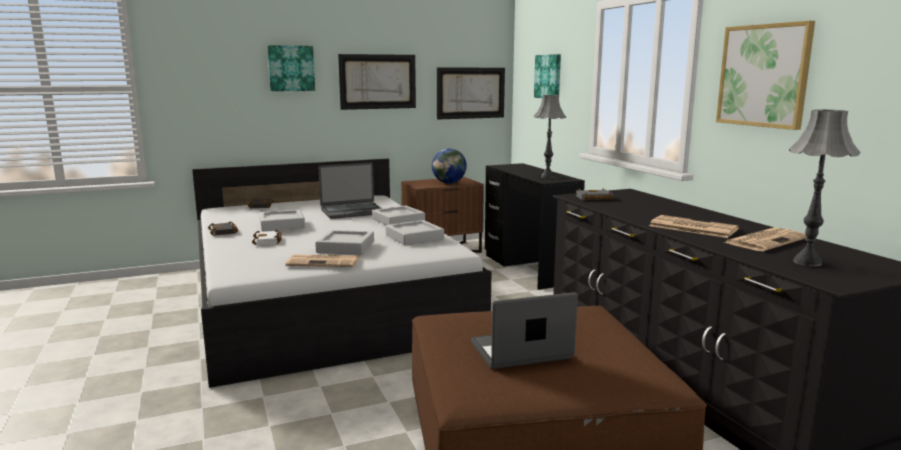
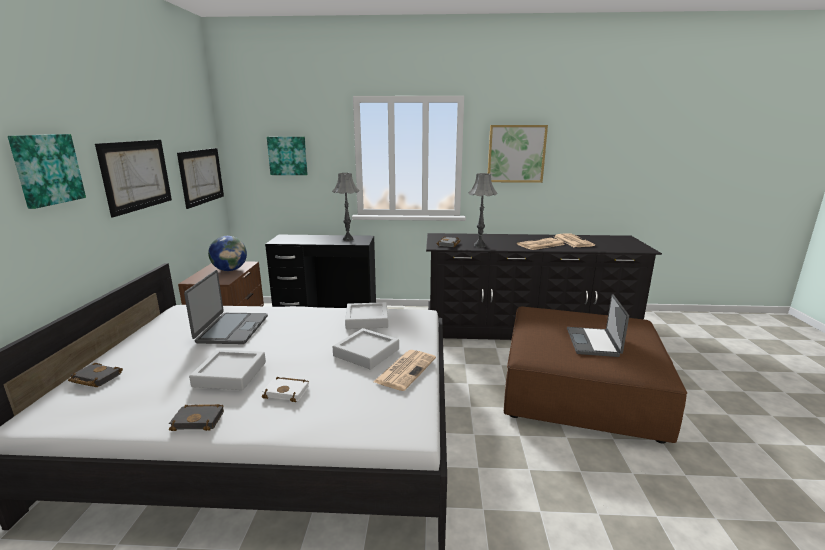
camera: 65 degrees left, 5 degrees up
grey tray [372,205,425,225] -> none
grey table lamp [789,109,861,267] -> grey table lamp moved to [468,173,497,248]

